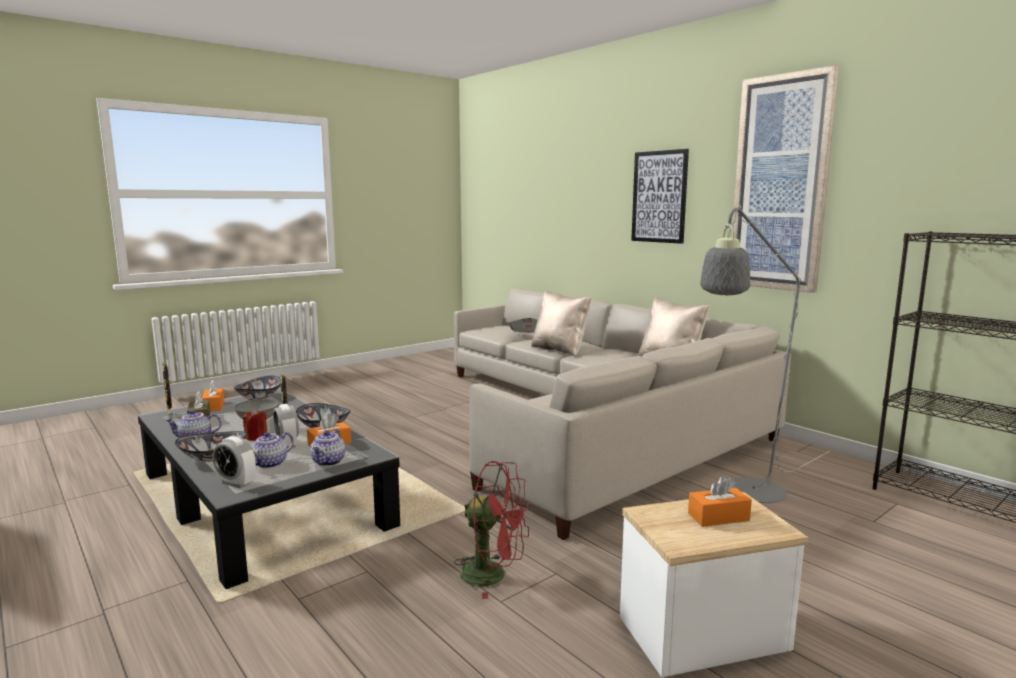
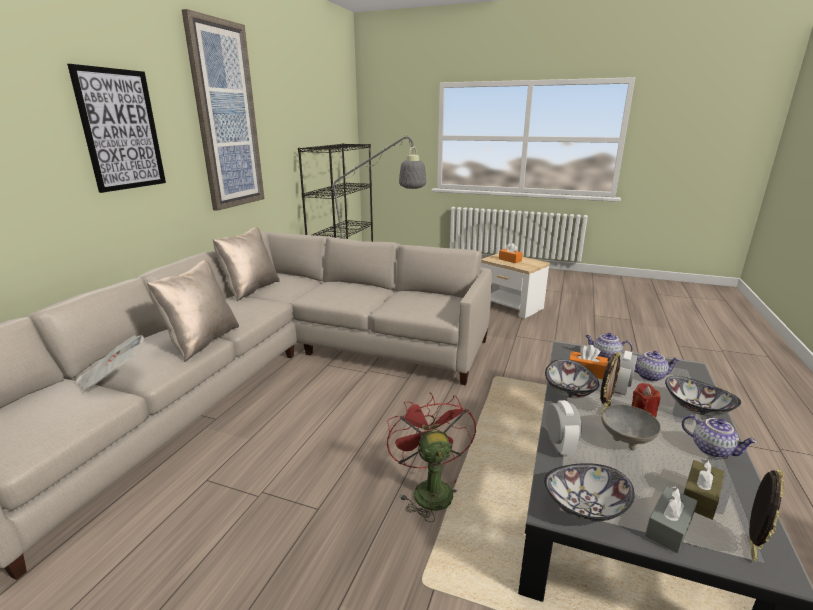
camera: 120 degrees left, 10 degrees up
orange tissue box [202,380,224,412] -> grey tissue box [645,486,698,553]
alarm clock [213,436,256,489] -> alarm clock moved to [546,400,582,455]
teapot [310,429,345,466] -> teapot turned 135 degrees counterclockwise [585,333,633,361]
red fan [454,461,530,599] -> red fan moved to [387,393,476,522]

